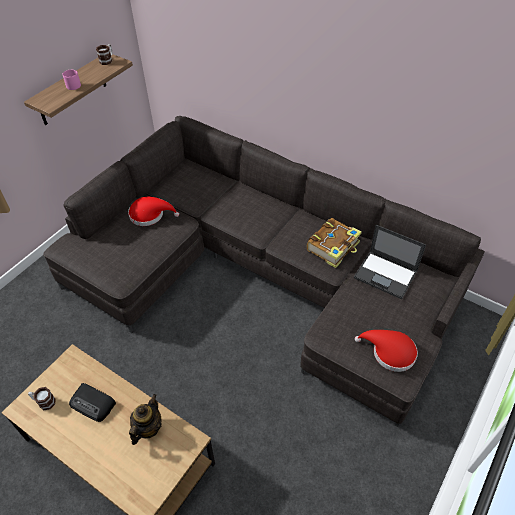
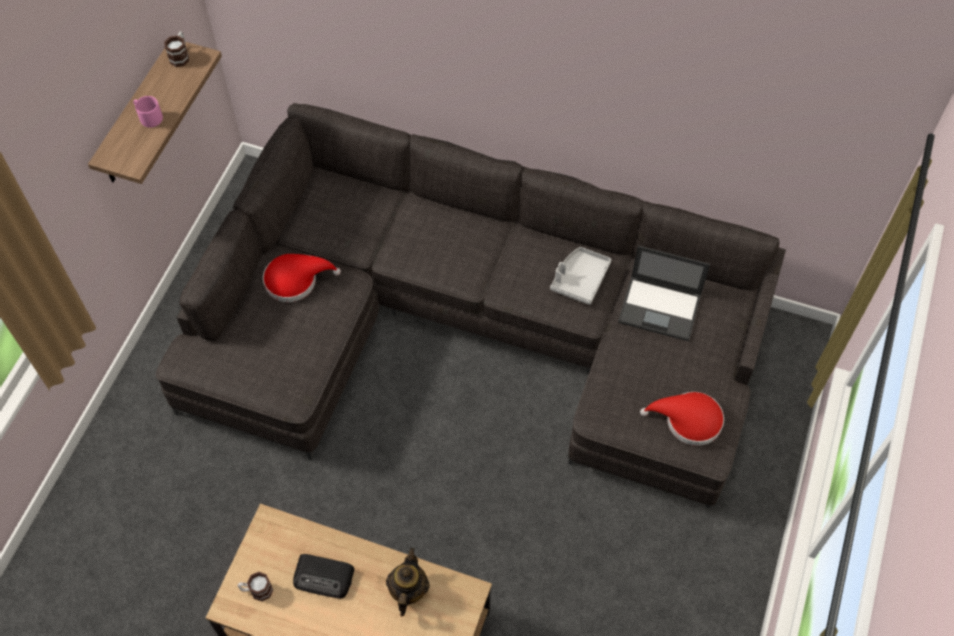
camera: 15 degrees left, 10 degrees up
book [307,218,362,268] -> grey tray [550,247,611,305]

